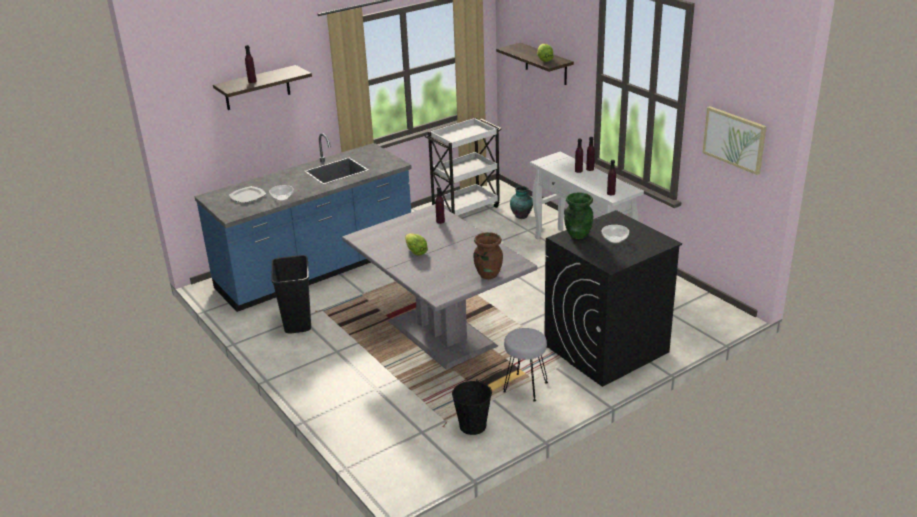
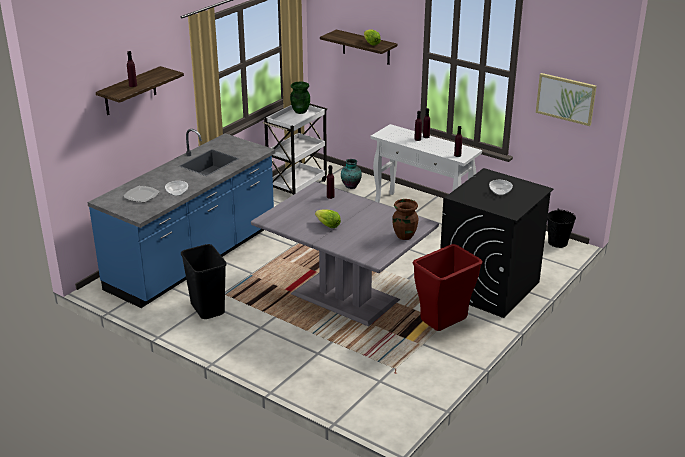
camera: 20 degrees left, 0 degrees up
black bucket [452,379,492,435] -> black bucket moved to [547,209,576,248]
grey stool [504,328,548,402] -> red trash can [413,244,483,331]
green vase [564,192,593,239] -> green vase moved to [290,82,310,114]

